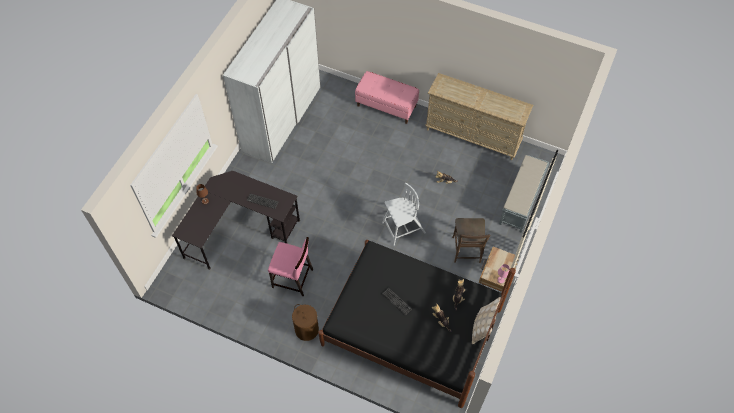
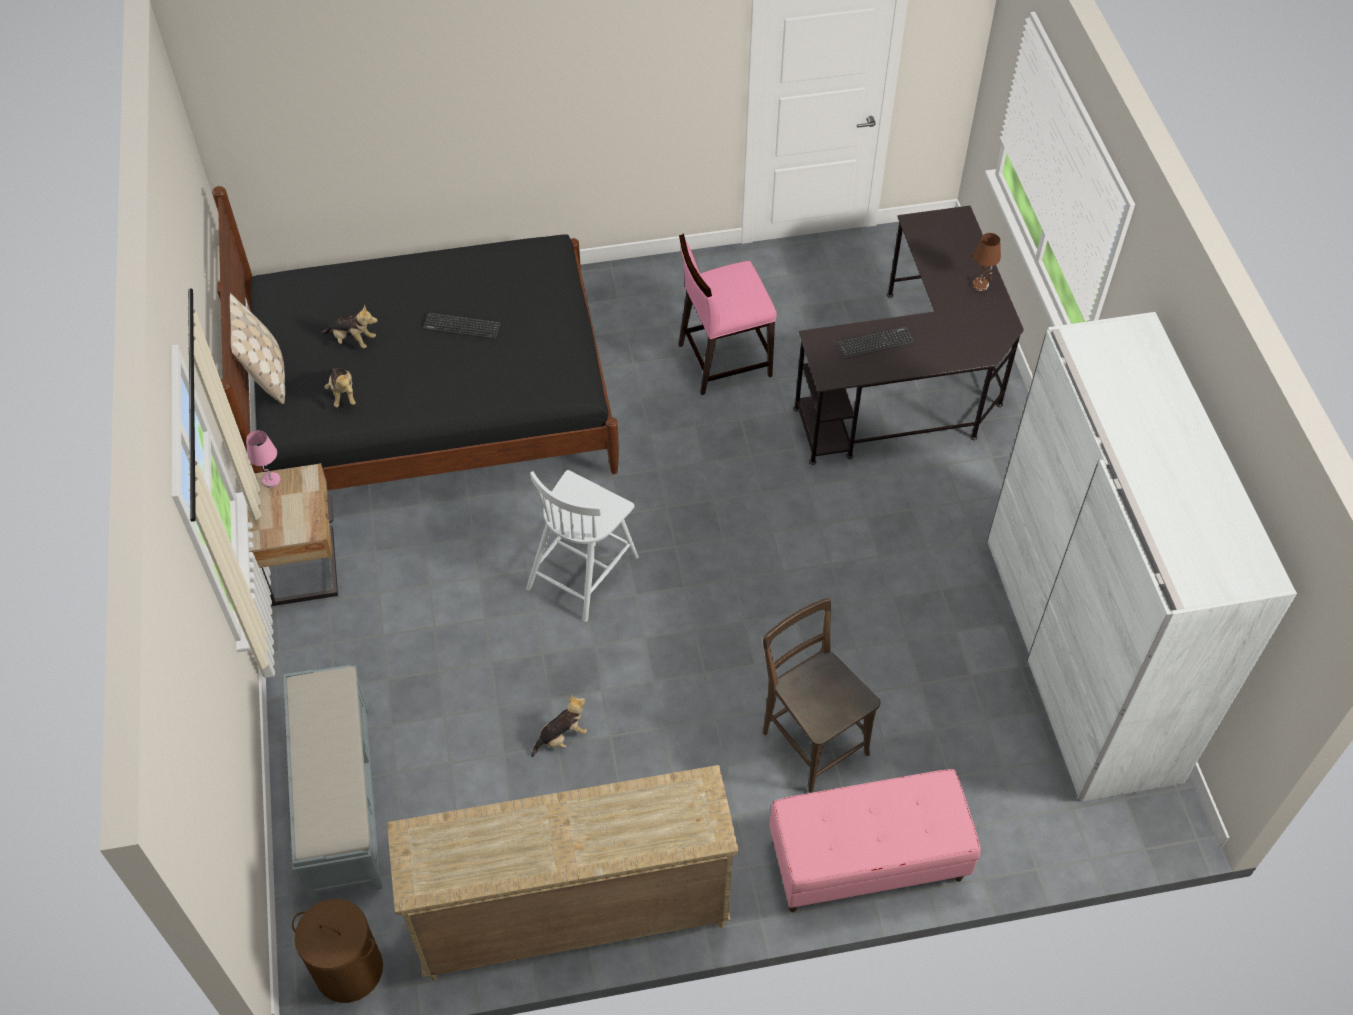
camera: 145 degrees right, 5 degrees down
brown laundry basket [292,304,319,341] -> brown laundry basket moved to [292,899,383,1003]
brown chair [452,218,491,263] -> brown chair moved to [763,598,881,793]

